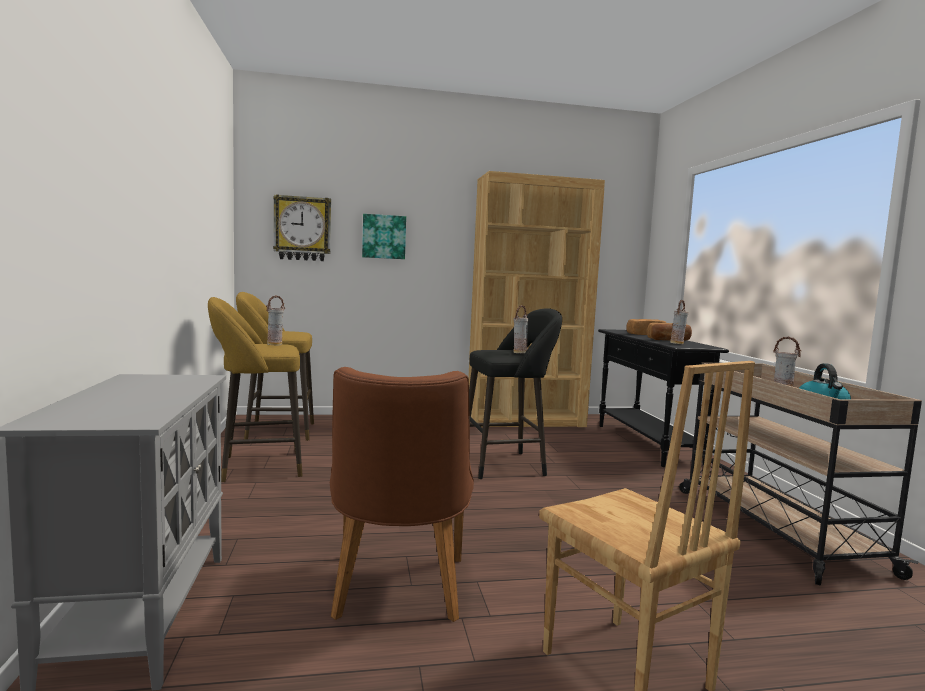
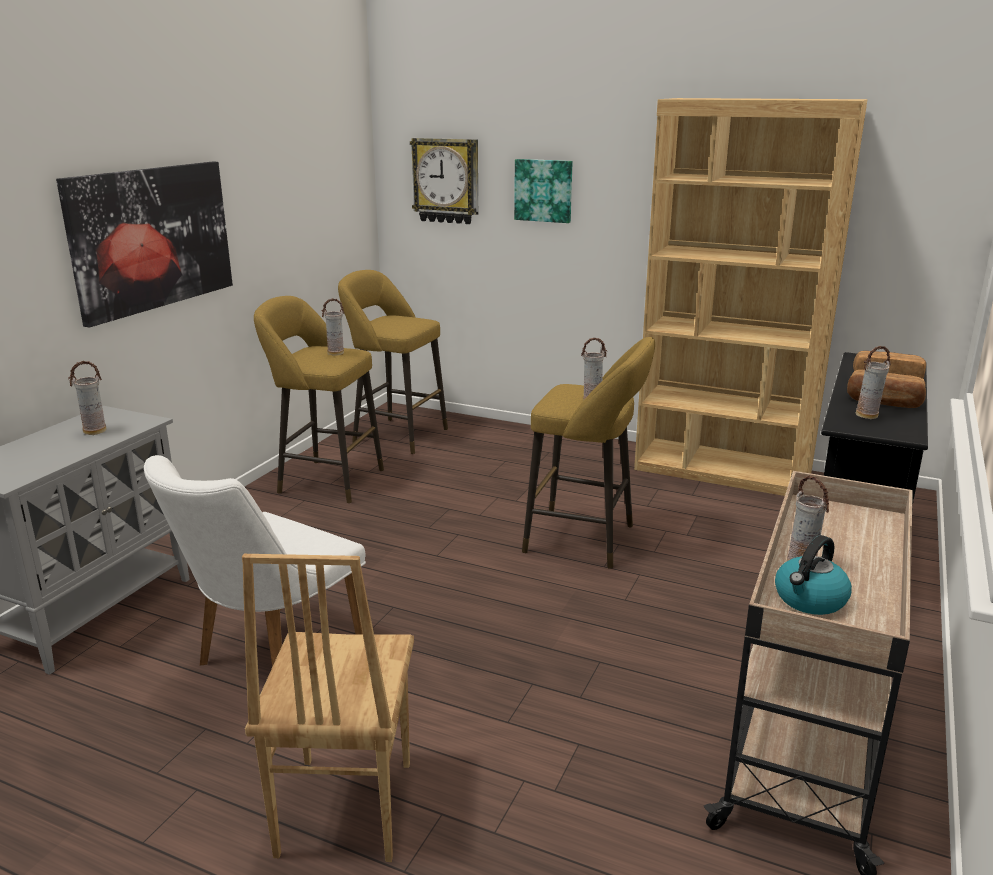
camera: 35 degrees right, 15 degrees up
brown chair [330,367,474,622] -> white chair [144,455,366,667]
black stool [469,308,562,479] -> yellow stool [522,337,655,569]
none -> picture [56,162,233,328]
none -> vase [69,361,106,435]

